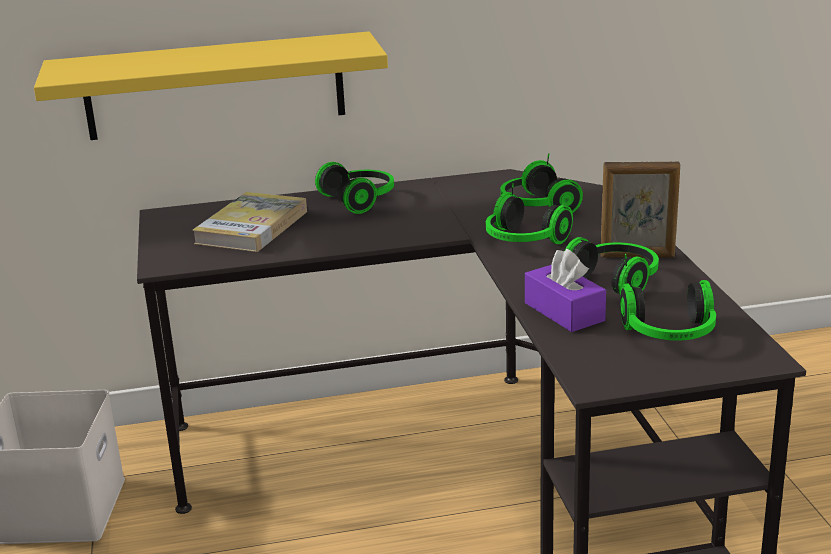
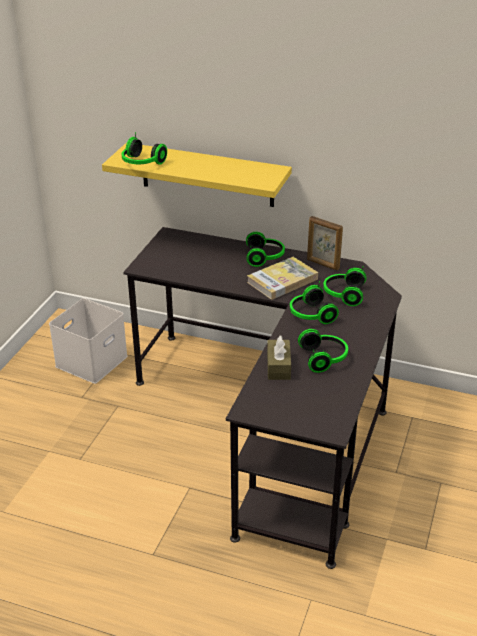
camera: 30 degrees right, 10 degrees up
book [192,192,307,252] -> book moved to [247,257,318,300]
purple tissue box [525,249,606,332] -> brown tissue box [267,336,291,380]
picture frame [601,161,680,257] -> picture frame moved to [307,216,343,271]
headphones [620,272,716,341] -> headphones moved to [122,132,167,165]

